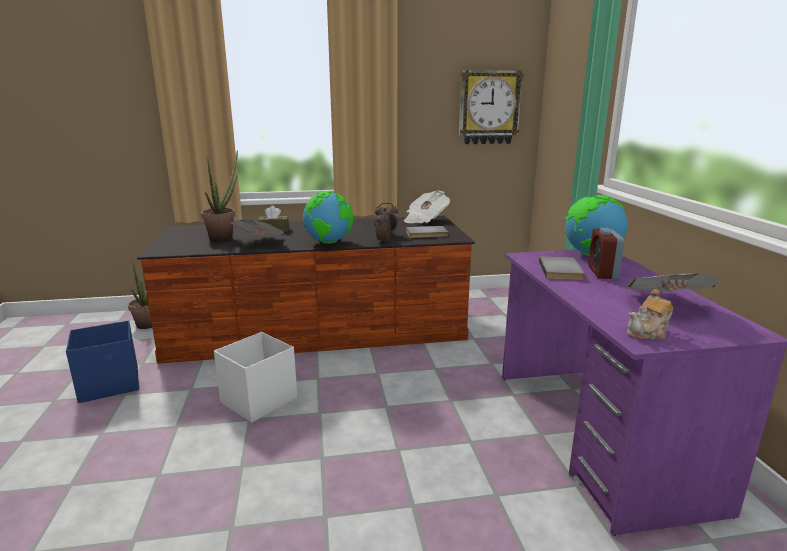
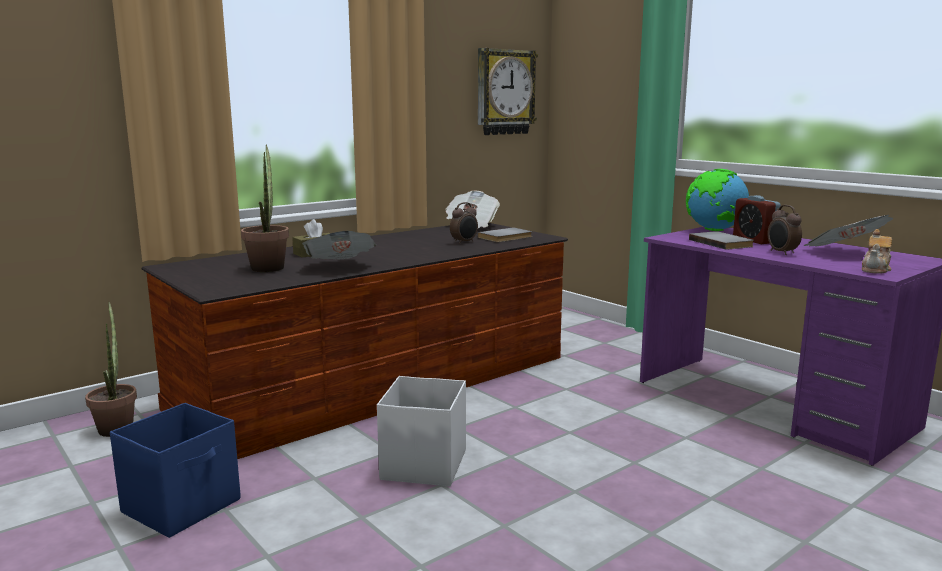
camera: 30 degrees left, 5 degrees down
globe [303,192,353,244] -> none
alarm clock [376,208,391,243] -> alarm clock moved to [768,205,802,255]

